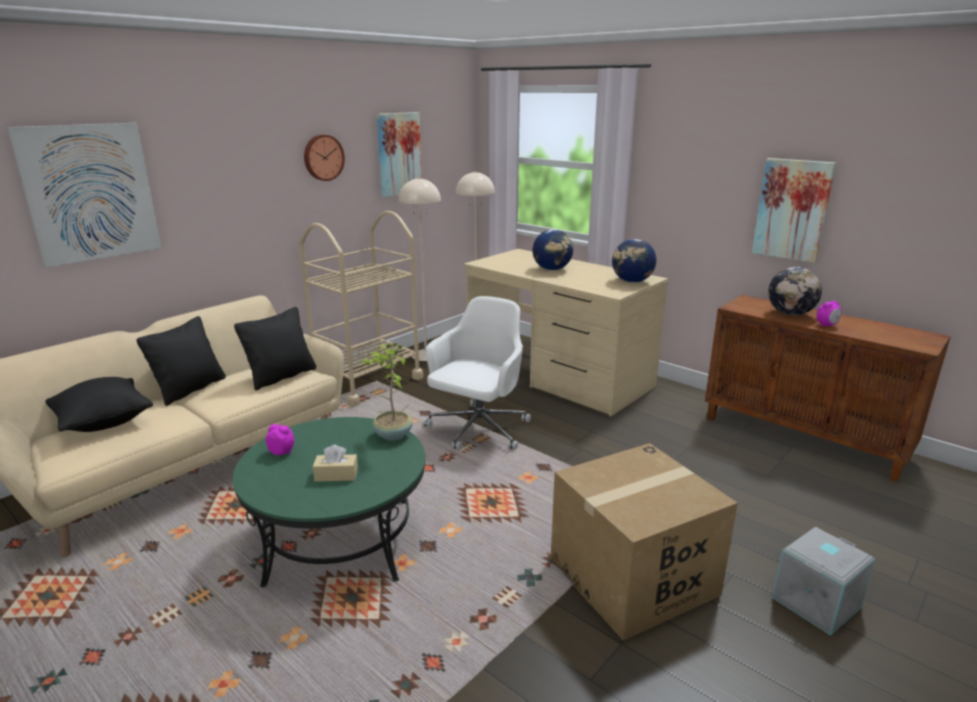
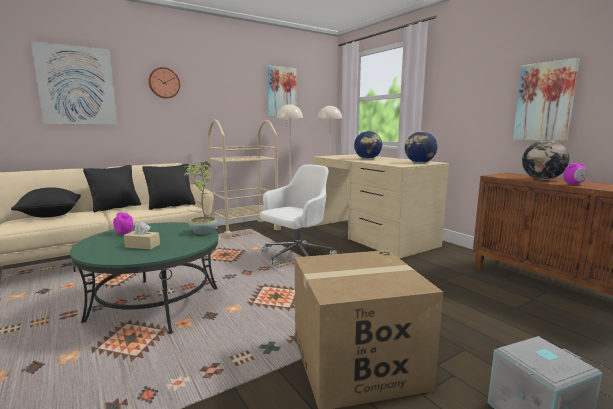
camera: 15 degrees right, 10 degrees down
wall clock [304,134,345,181] -> wall clock moved to [148,67,180,99]

